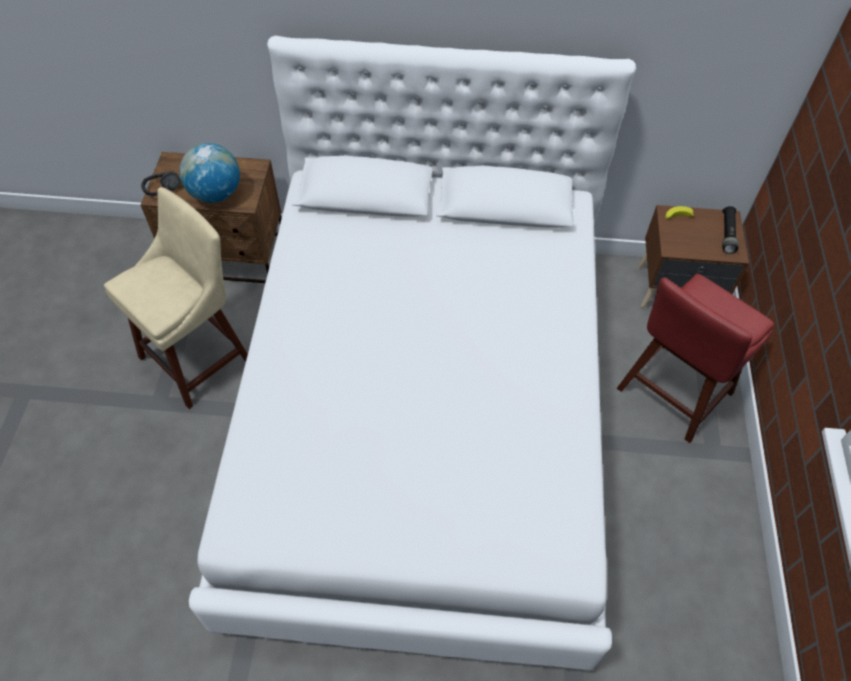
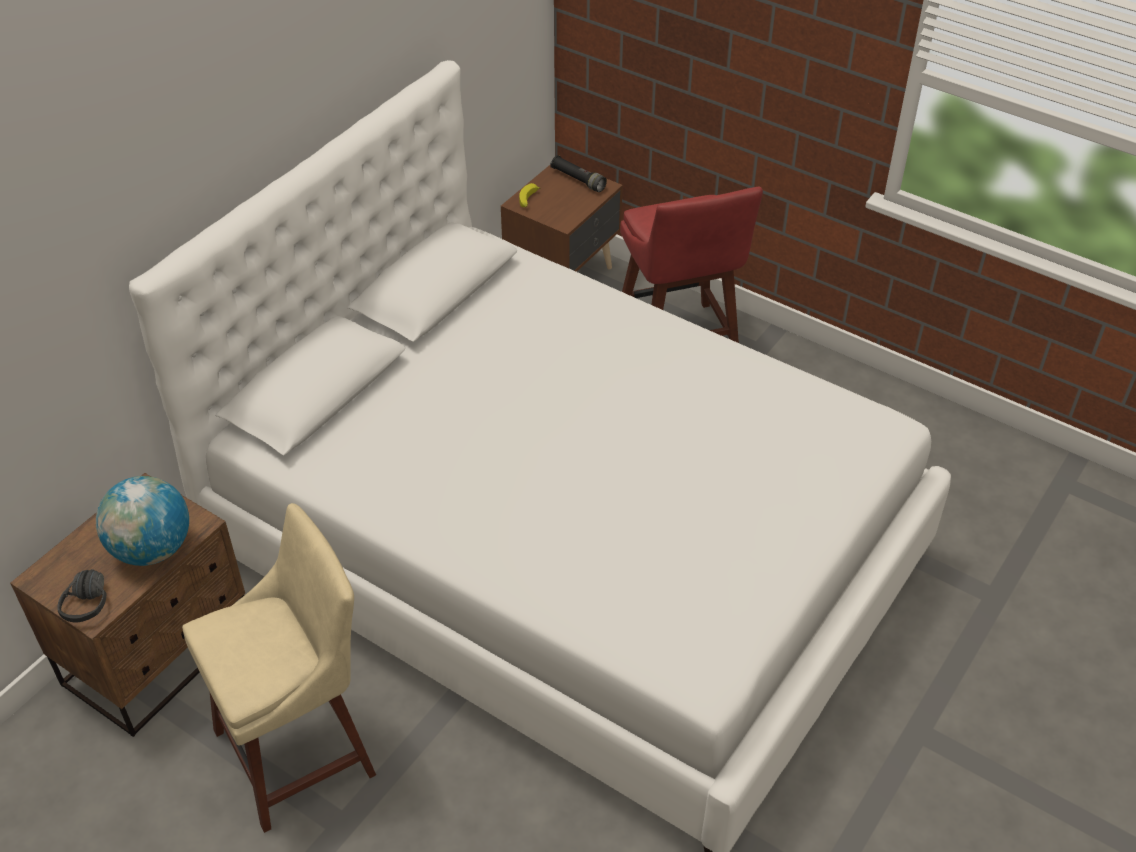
camera: 60 degrees left, 10 degrees down
beige chair [104,187,248,409] -> beige chair turned 75 degrees clockwise [182,503,376,833]

